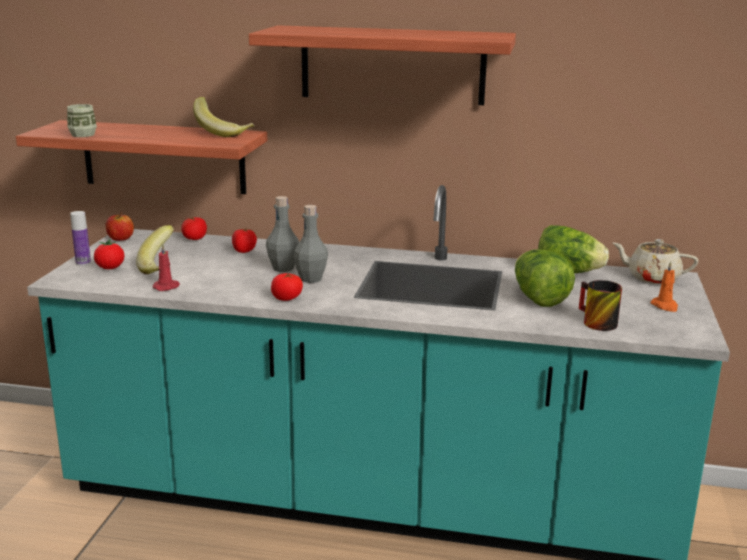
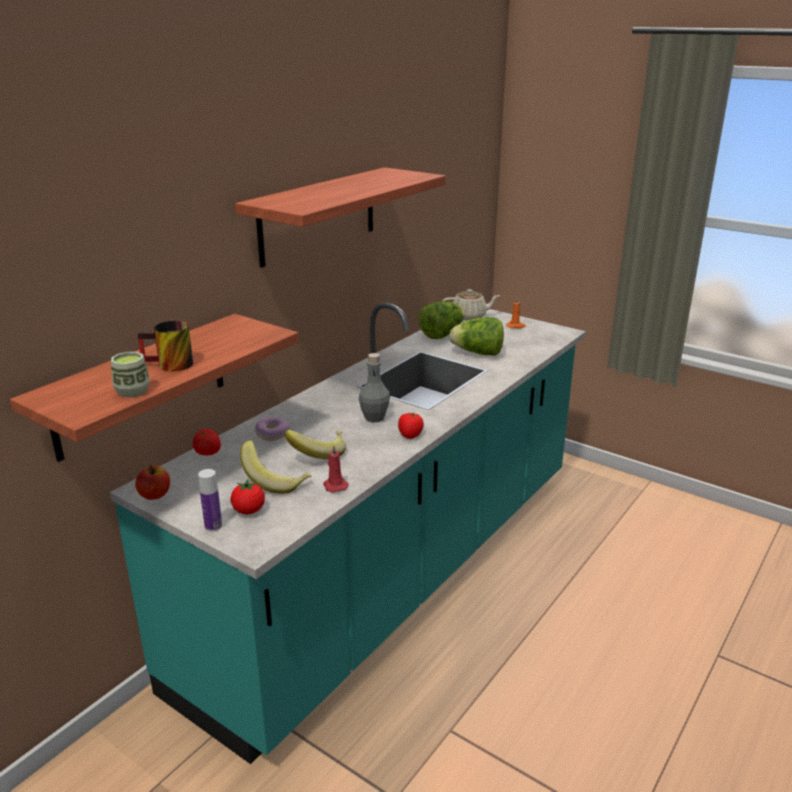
camera: 65 degrees left, 5 degrees up
banana [193,97,255,137] -> banana moved to [285,430,346,459]
tomato [232,228,257,253] -> donut [255,418,290,441]
grey bottle [266,196,299,272] -> none
mug [579,280,622,331] -> mug moved to [138,321,193,371]
beige teapot [613,239,699,284] -> beige teapot turned 135 degrees counterclockwise [442,289,500,320]

